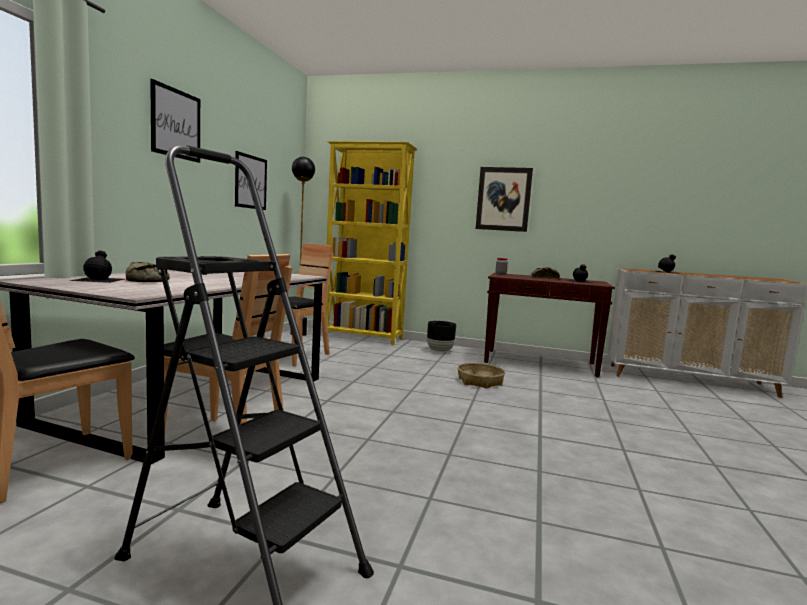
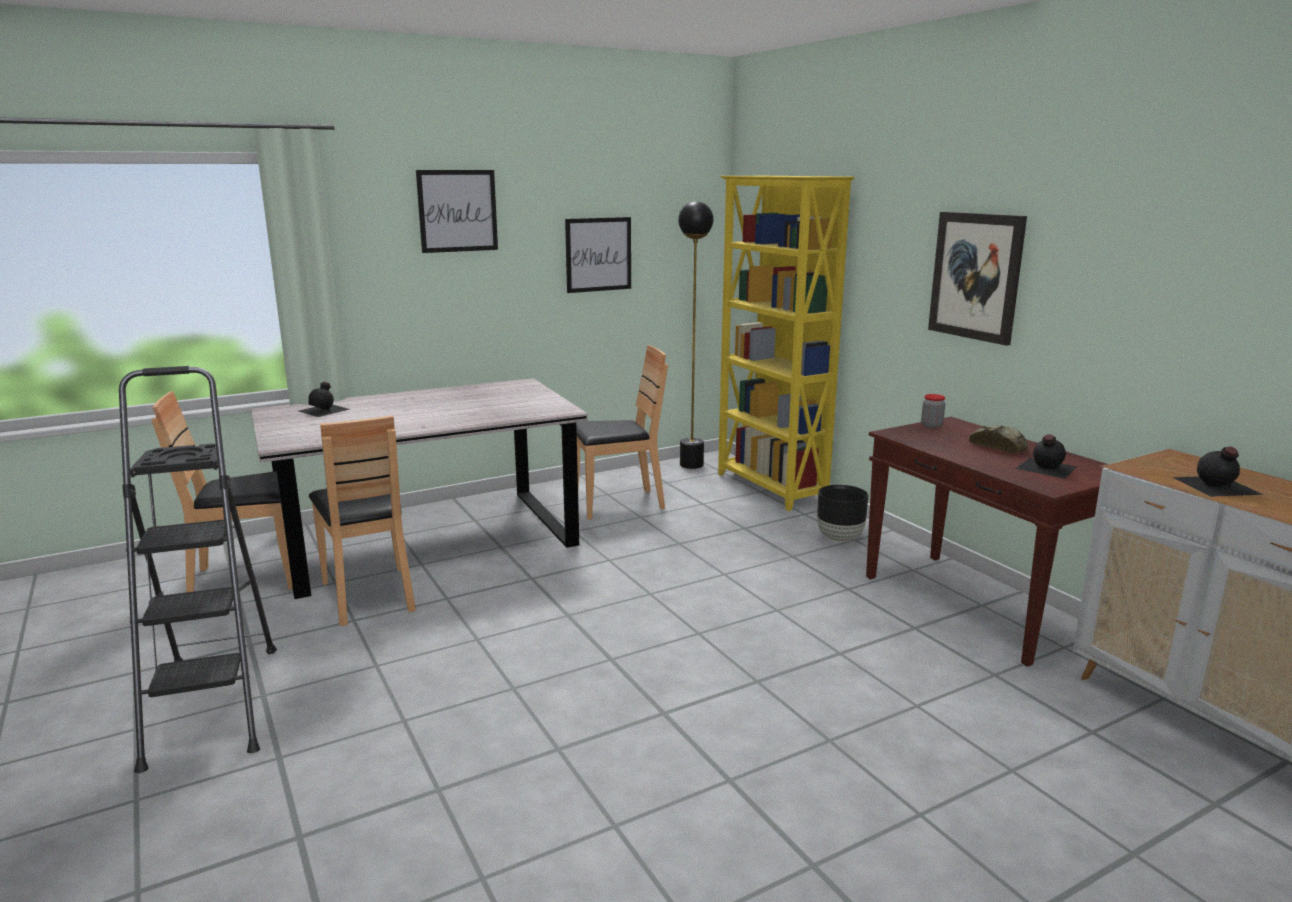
camera: 45 degrees right, 10 degrees up
bread [126,262,170,282] -> none
basket [457,363,505,389] -> none

